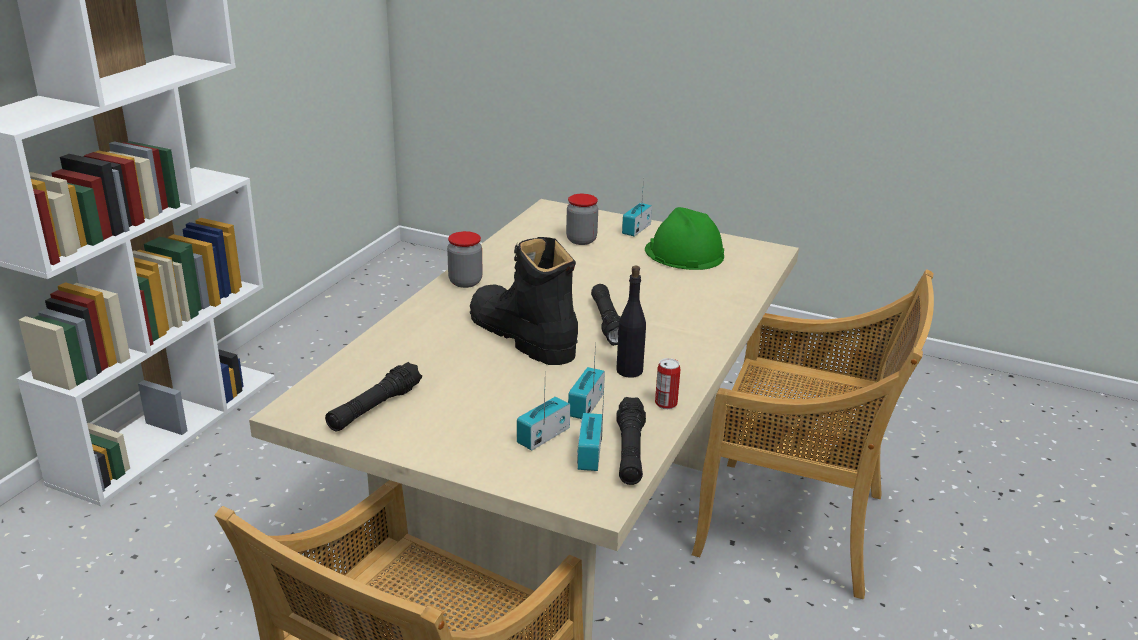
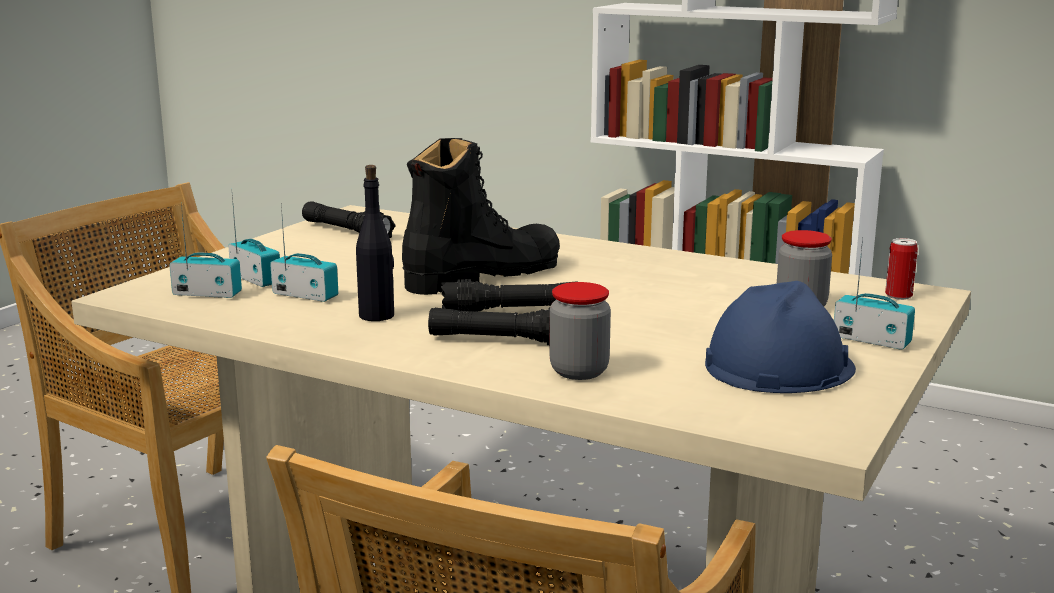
camera: 95 degrees right, 10 degrees down
jar [447,231,483,288] -> jar moved to [549,282,611,380]
black flashlight [616,397,646,485] -> black flashlight moved to [428,307,550,345]
green hard hat [645,207,724,270] -> blue hard hat [705,281,856,393]
can [655,358,680,409] -> can moved to [885,238,918,300]

